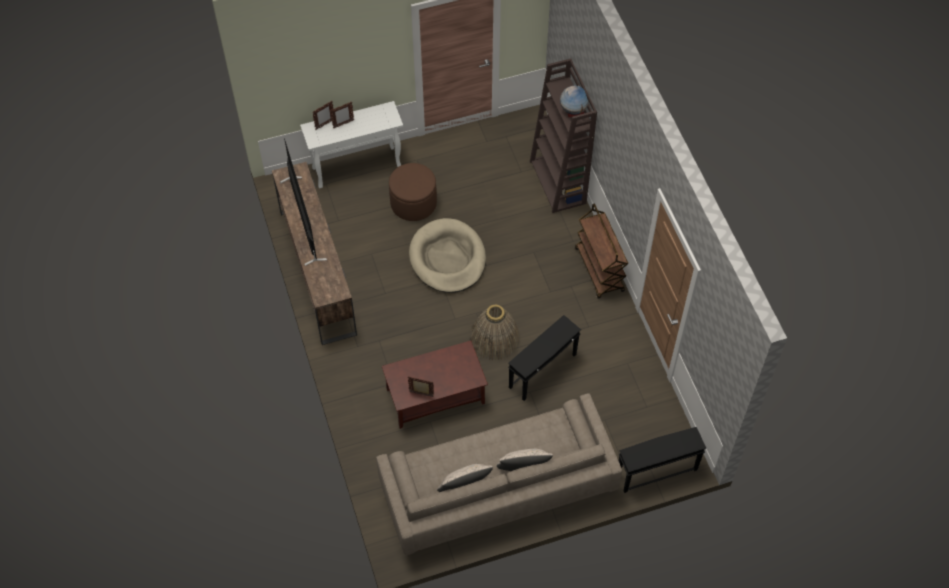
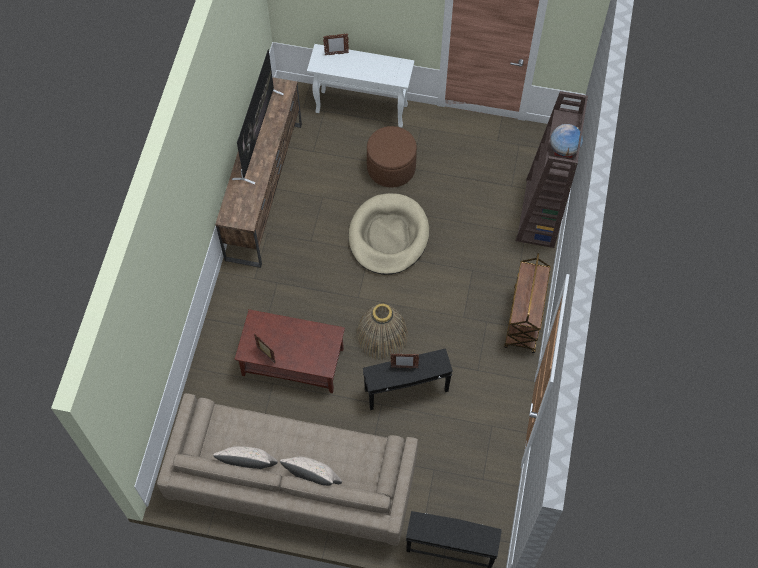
camera: 30 degrees right, 5 degrees up
picture frame [330,102,354,128] -> picture frame moved to [390,354,419,368]

